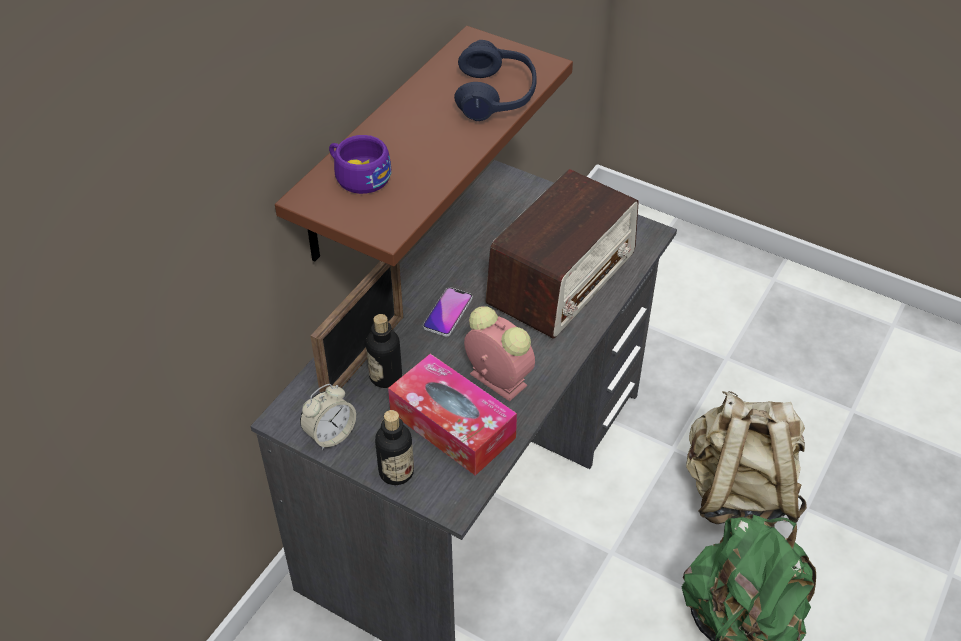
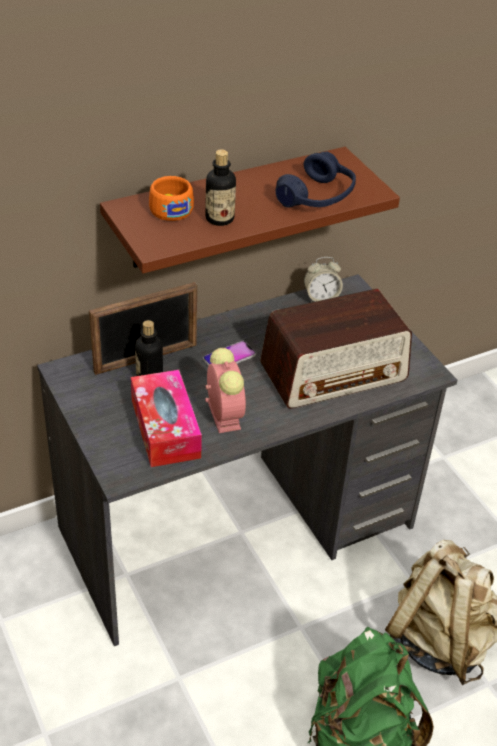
camera: 30 degrees right, 5 degrees down
alarm clock [300,384,356,450] -> alarm clock moved to [304,257,343,302]
purple cup [329,135,391,194] -> orange cup [149,176,194,221]
bottle [375,410,414,485] -> bottle moved to [205,149,236,226]

